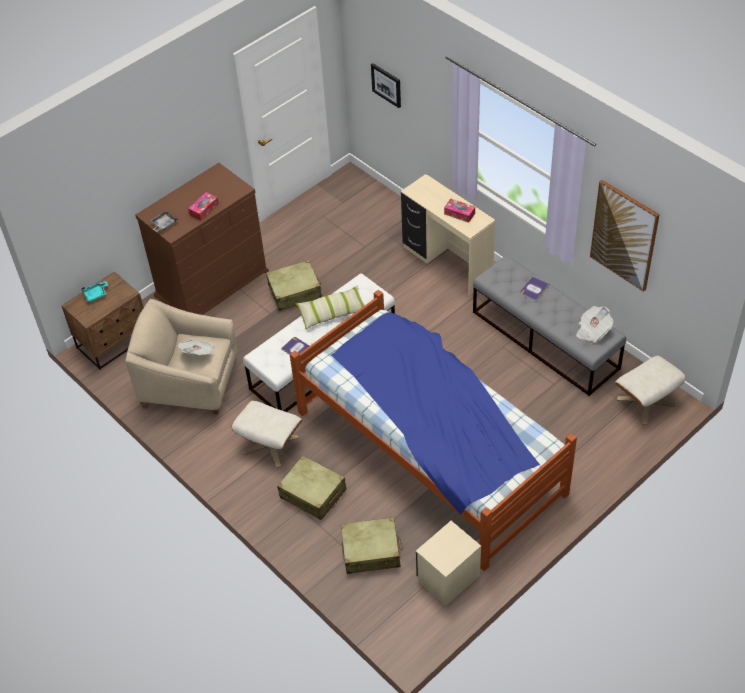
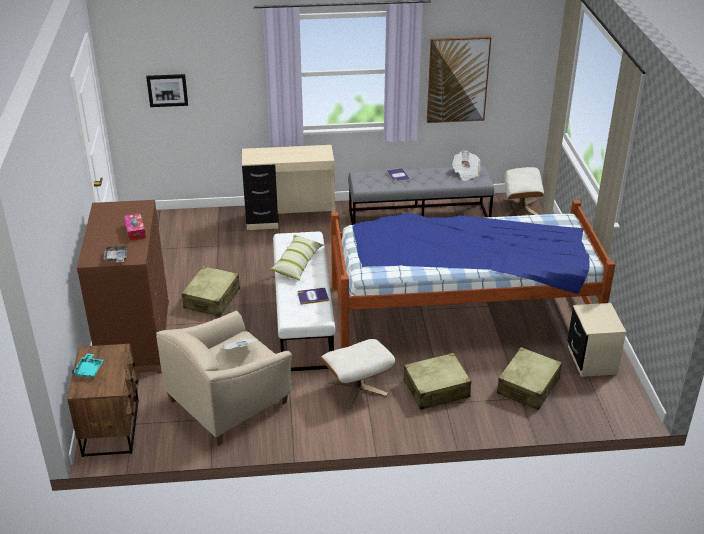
camera: 55 degrees left, 15 degrees down
tissue box [444,198,475,223] -> none

